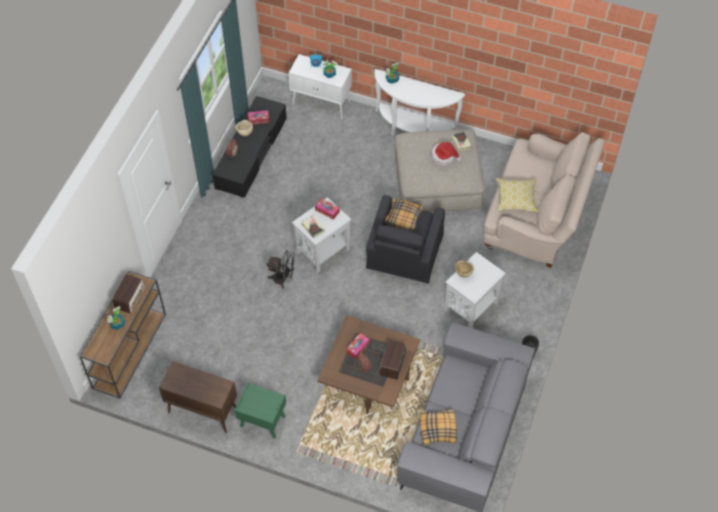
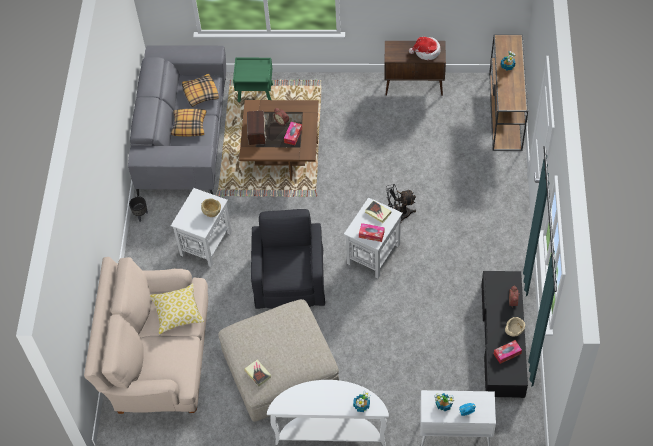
camera: 165 degrees right, 0 degrees up
radio [112,274,145,314] -> none
green nightstand [234,382,286,439] -> green nightstand moved to [233,58,273,102]
pillow [385,199,424,231] -> pillow moved to [171,109,206,136]
hat [431,142,462,166] -> hat moved to [409,37,441,60]

